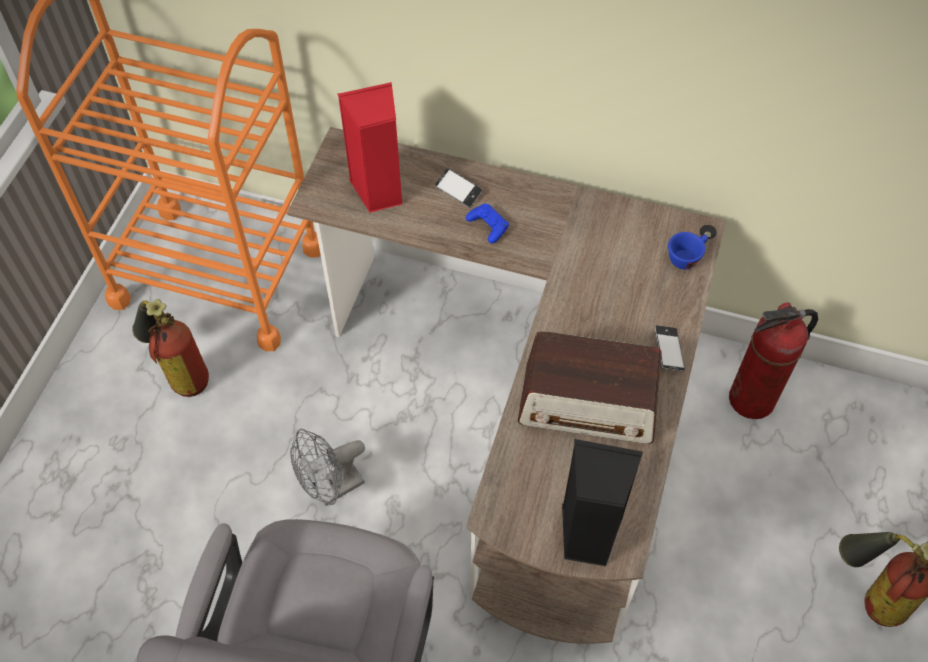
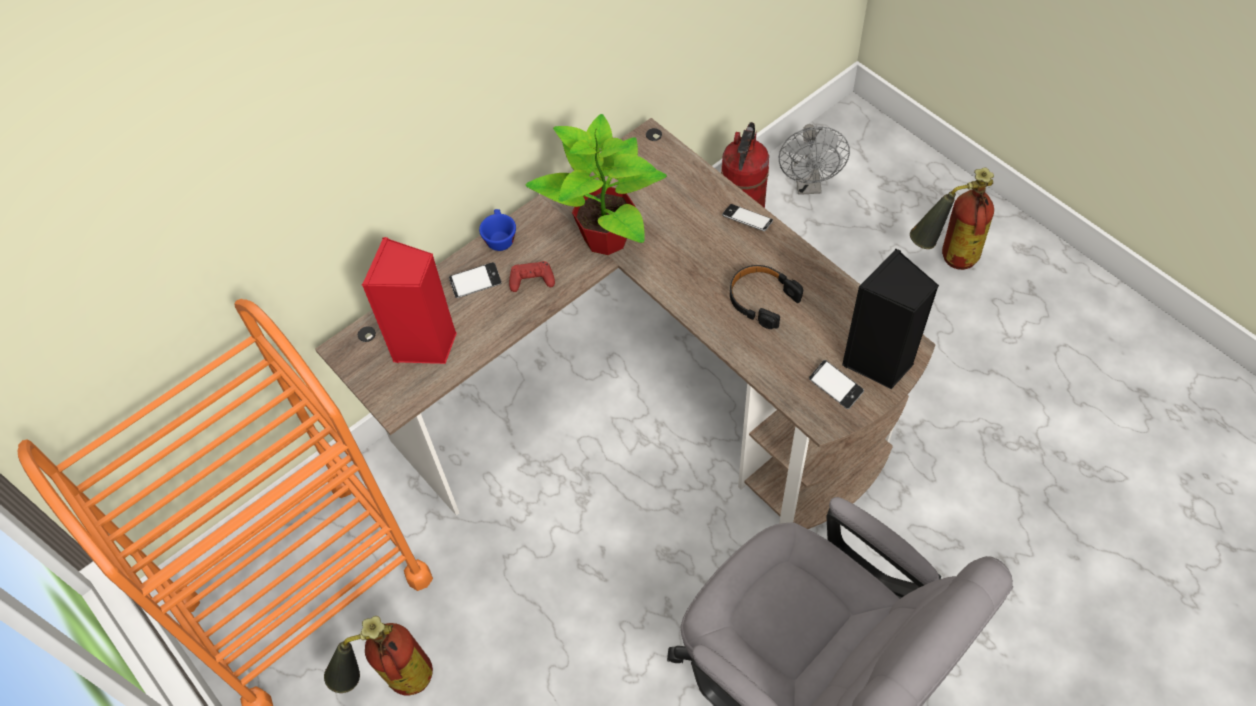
camera: 55 degrees left, 0 degrees up
grey fan [290,429,365,506] -> grey fan moved to [779,124,850,195]
blue game controller [466,204,509,244] -> red game controller [509,261,555,292]
radio [518,331,662,444] -> black headphones [730,265,803,329]
blue cup [668,232,708,269] -> blue cup moved to [479,209,516,251]
none -> potted plant [526,114,667,255]
none -> phone [809,360,864,409]

